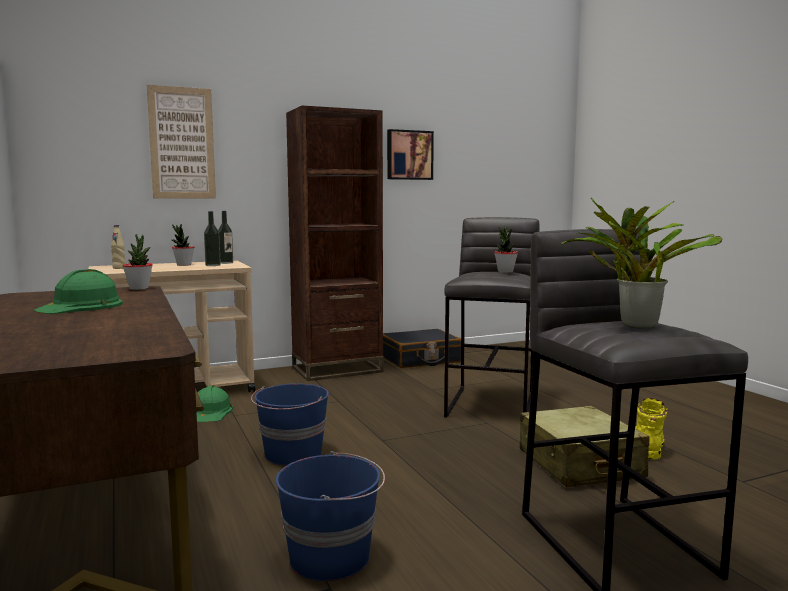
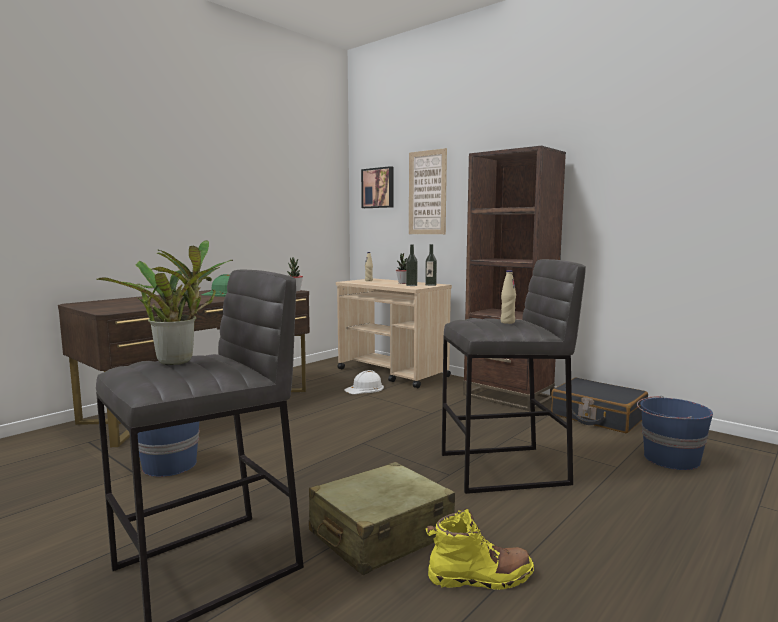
camera: 65 degrees right, 0 degrees up
green hard hat [196,385,233,422] -> white hard hat [345,370,384,394]
blue bucket [251,384,329,465] -> blue bucket moved to [637,395,713,470]
picture [387,129,434,180] -> picture moved to [361,166,393,208]
potted plant [494,227,518,273] -> beige bottle [501,270,516,324]

